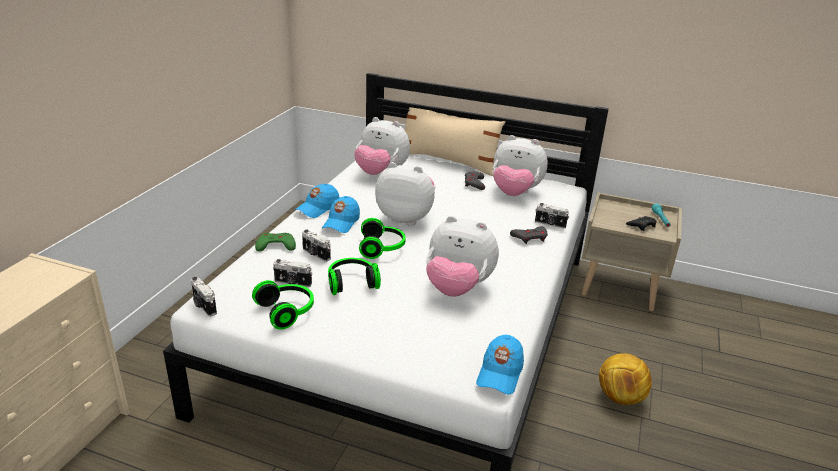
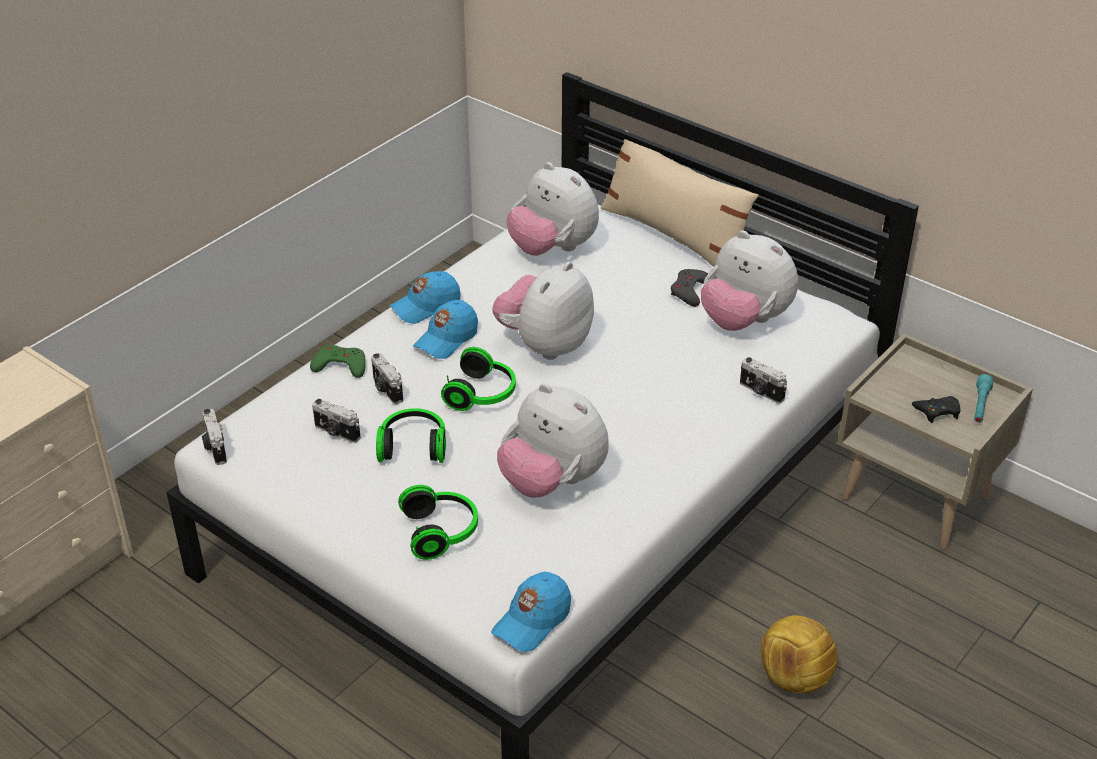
camera: 20 degrees right, 10 degrees up
headphones [252,280,314,330] -> headphones moved to [398,485,478,560]
plush toy [375,162,435,226] -> plush toy turned 90 degrees counterclockwise [492,262,594,360]
grey game controller [510,226,548,244] -> none

